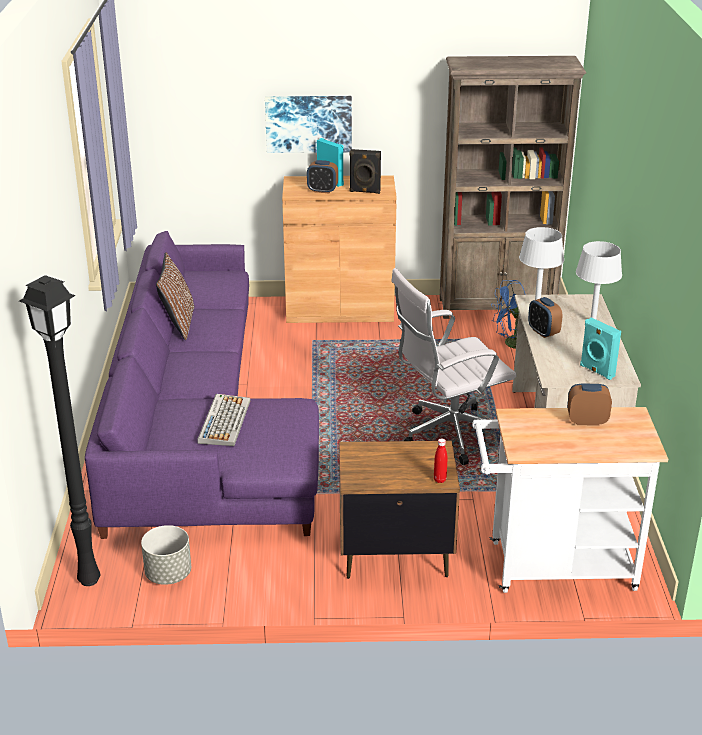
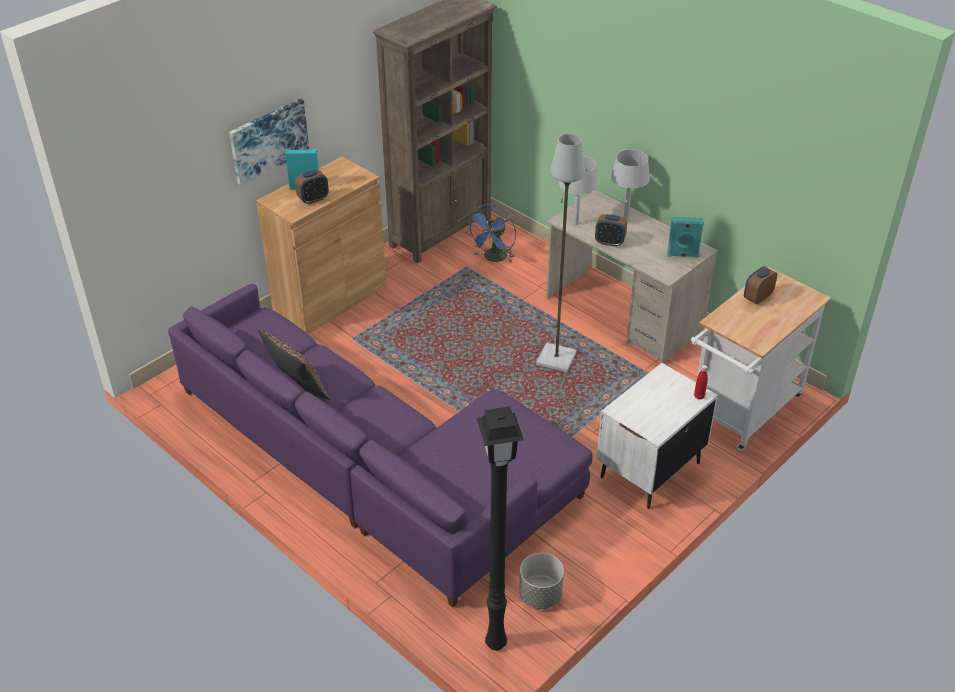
camera: 45 degrees left, 10 degrees up
keyboard [198,394,250,446] -> none
brown nightstand [339,441,460,579] -> white nightstand [597,363,718,509]
black speaker [349,149,381,194] -> none
white office chair [391,268,517,465] -> grey floor lamp [536,134,585,372]

